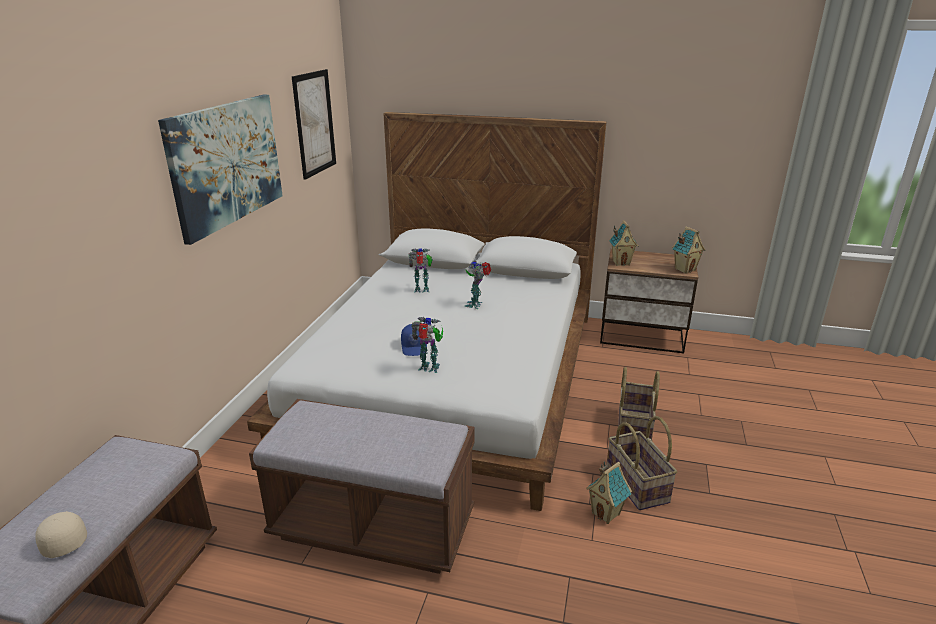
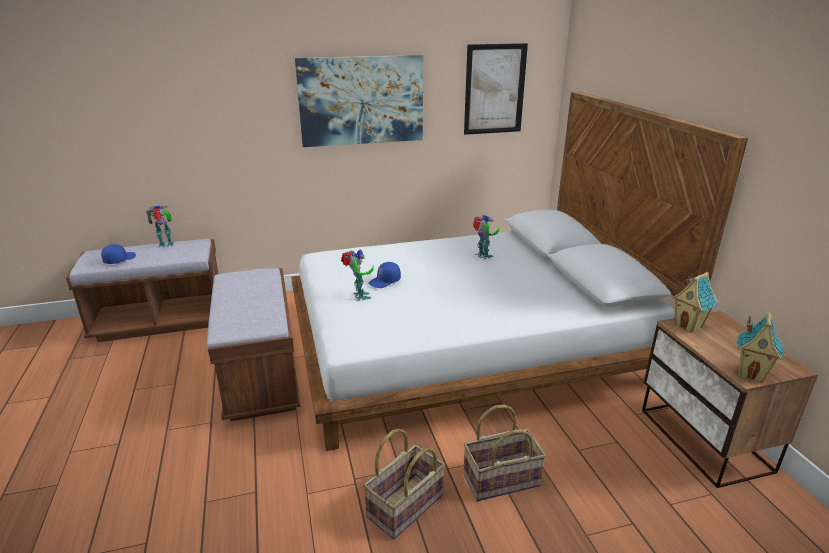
camera: 60 degrees right, 0 degrees up
beige cap [35,511,87,558] -> blue cap [101,244,136,264]
toy robot [465,260,491,309] -> toy robot moved to [146,206,173,248]
toy house [586,461,632,524] -> none

